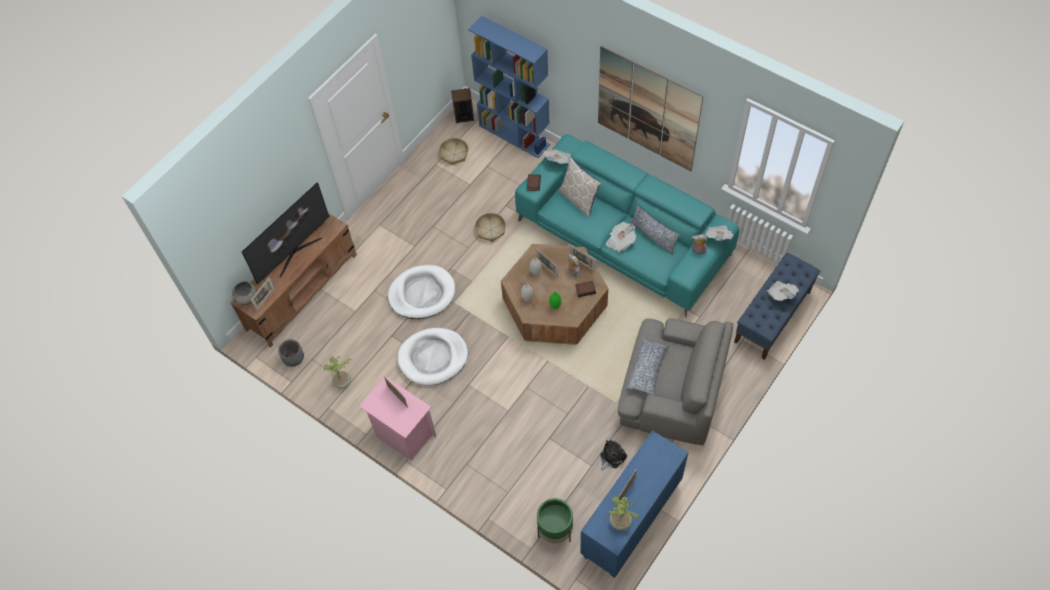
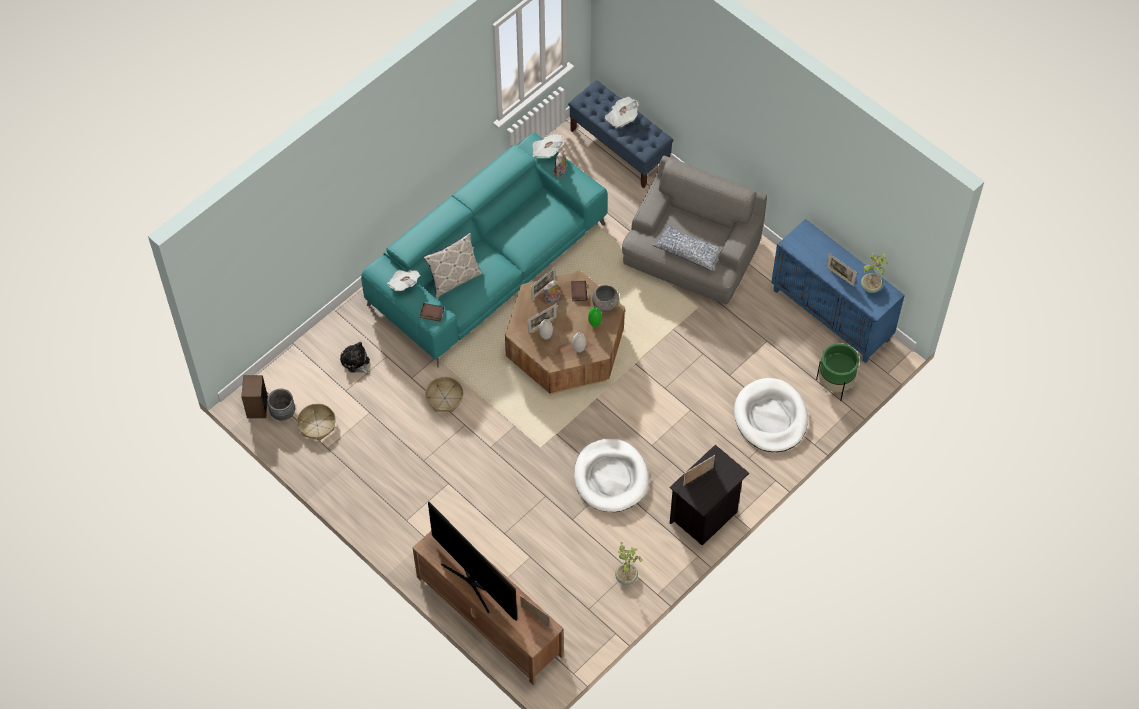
camera: 85 degrees left, 0 degrees up
grey bowl [232,282,257,305] -> grey bowl moved to [592,285,619,312]
grey planter [278,339,304,367] -> grey planter moved to [267,389,295,421]
pink nightstand [359,376,436,461] -> black nightstand [670,445,749,546]
white dog bed [388,265,455,319] -> white dog bed moved to [734,378,808,452]
blue bookcase [468,16,550,158] -> none
picture [598,46,703,171] -> none
plush toy [600,440,627,471] -> plush toy moved to [340,342,370,374]
newspaper [606,222,636,252] -> none
pillow [629,204,680,255] -> none

